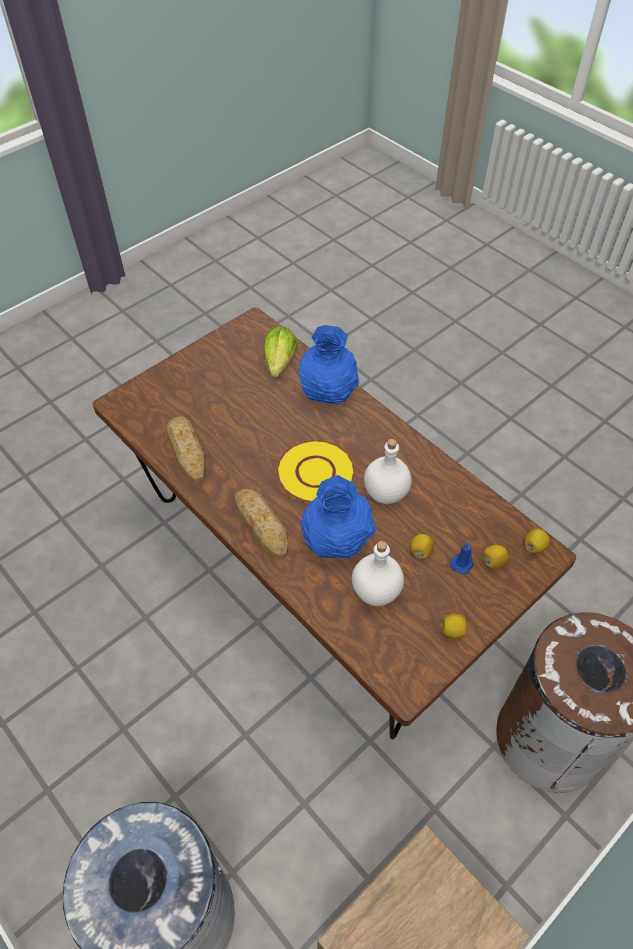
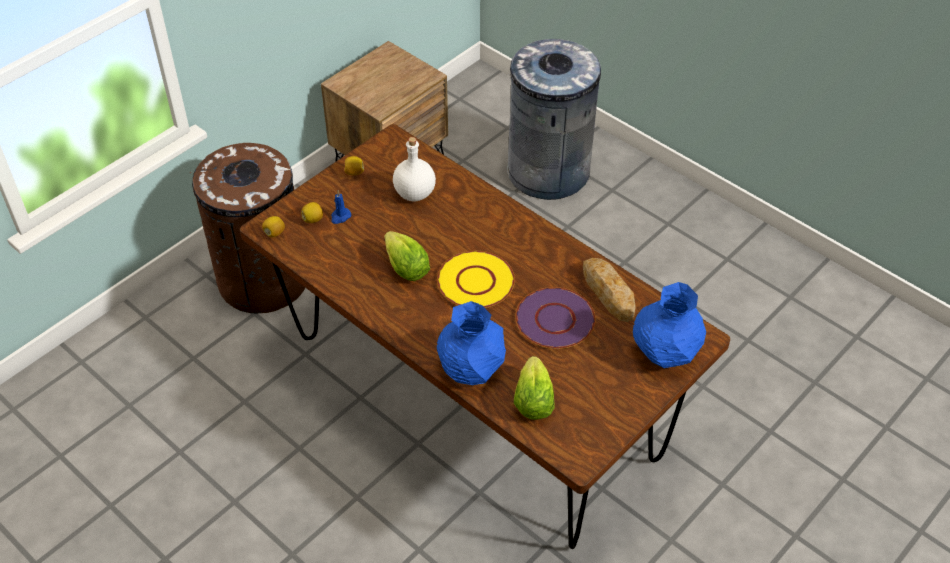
camera: 175 degrees right, 5 degrees down
bread [235,489,288,560] -> none
blue vase [301,475,376,558] -> blue vase moved to [633,282,706,368]
white bottle [364,439,412,504] -> lettuce [384,231,430,281]
lemon [410,534,434,559] -> none
none -> purple plate [515,287,596,349]

